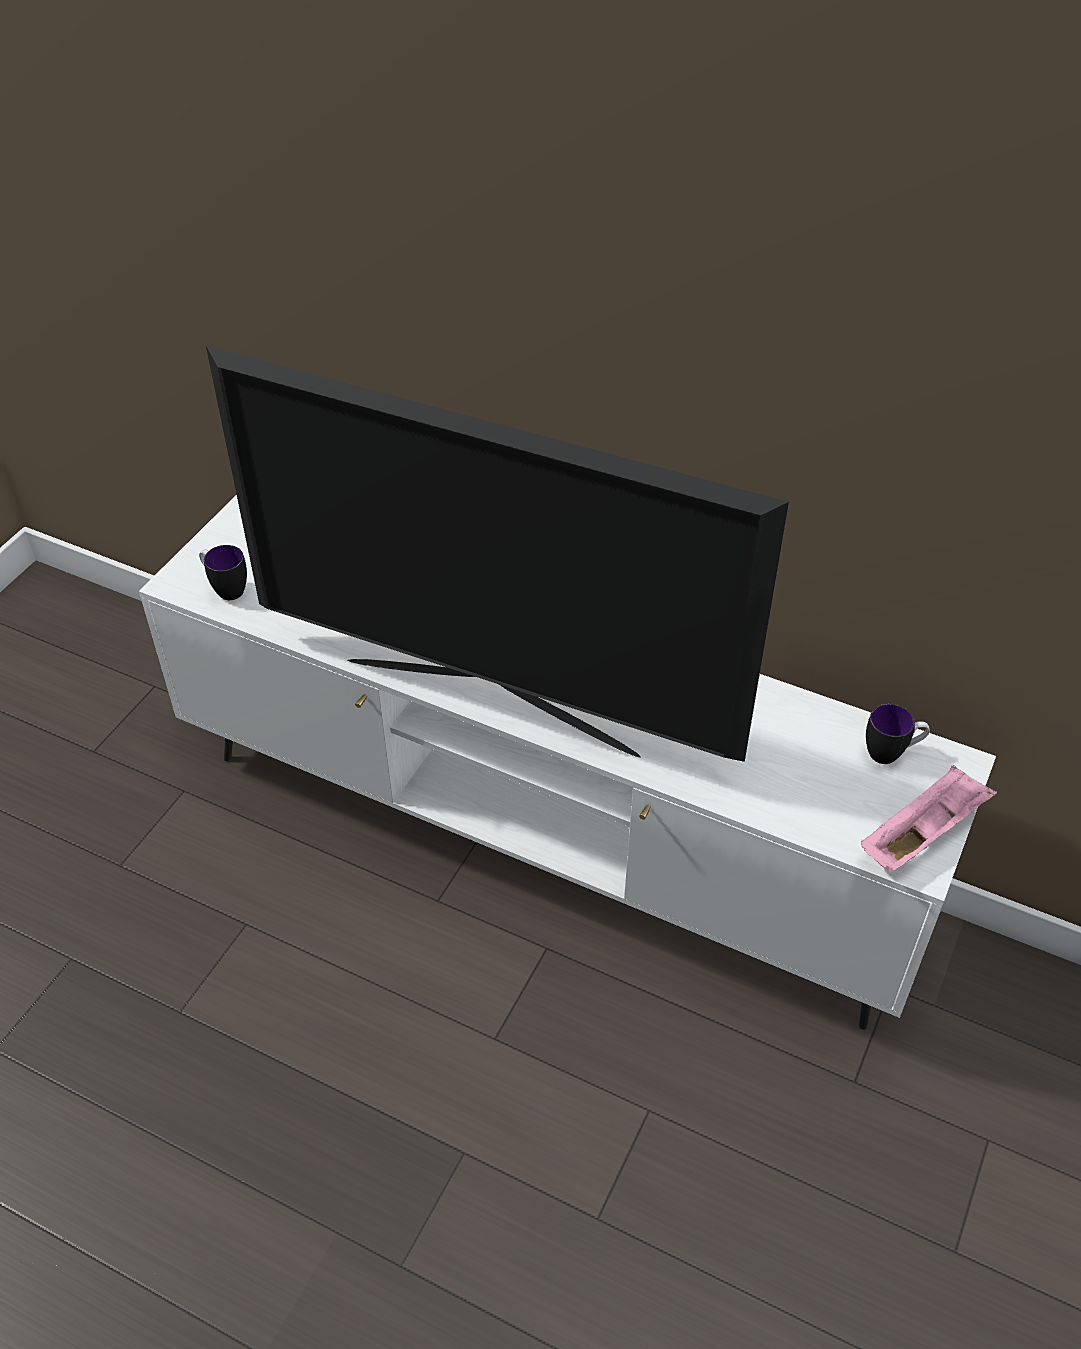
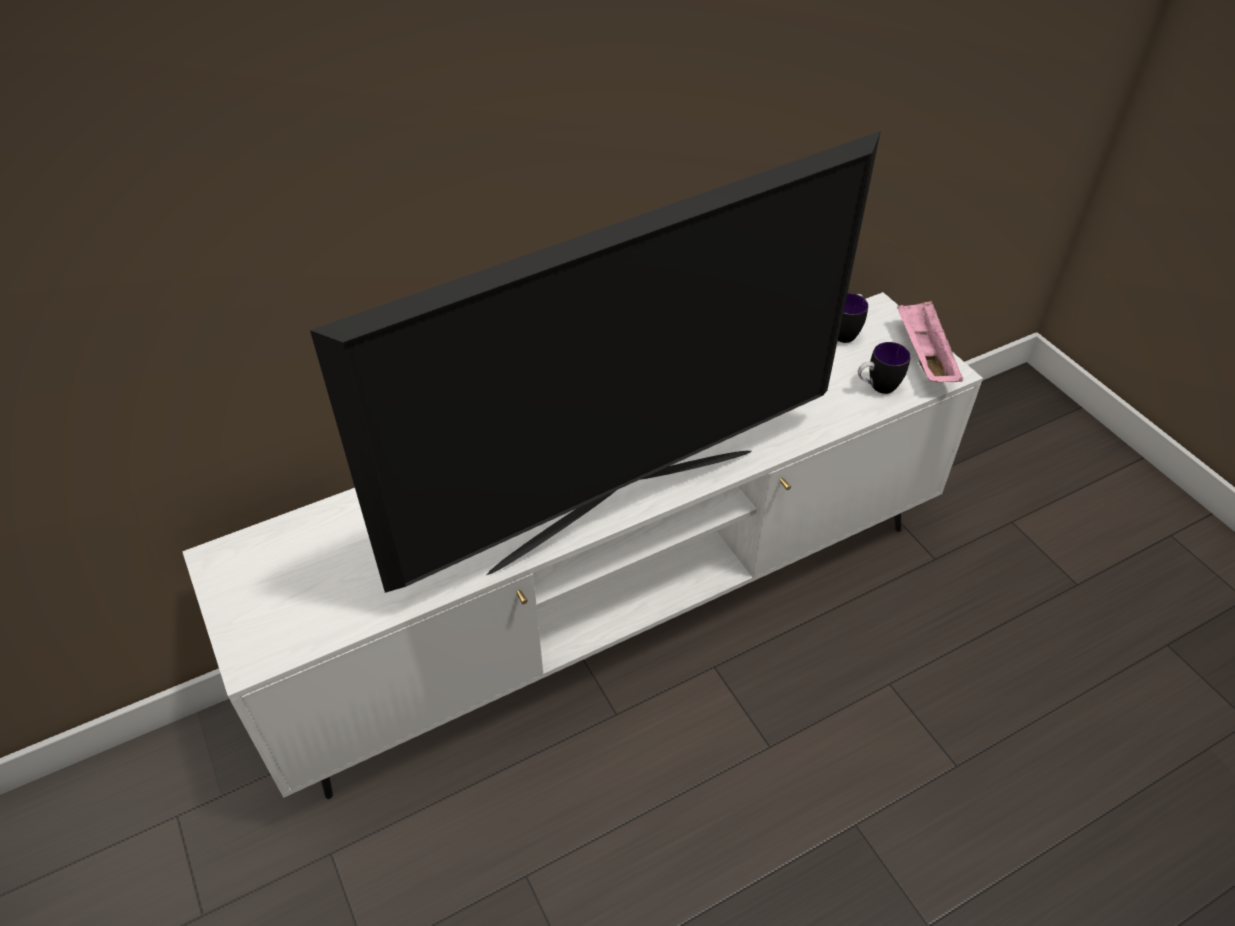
camera: 55 degrees left, 0 degrees up
mug [199,545,247,600] -> mug moved to [858,342,911,394]

